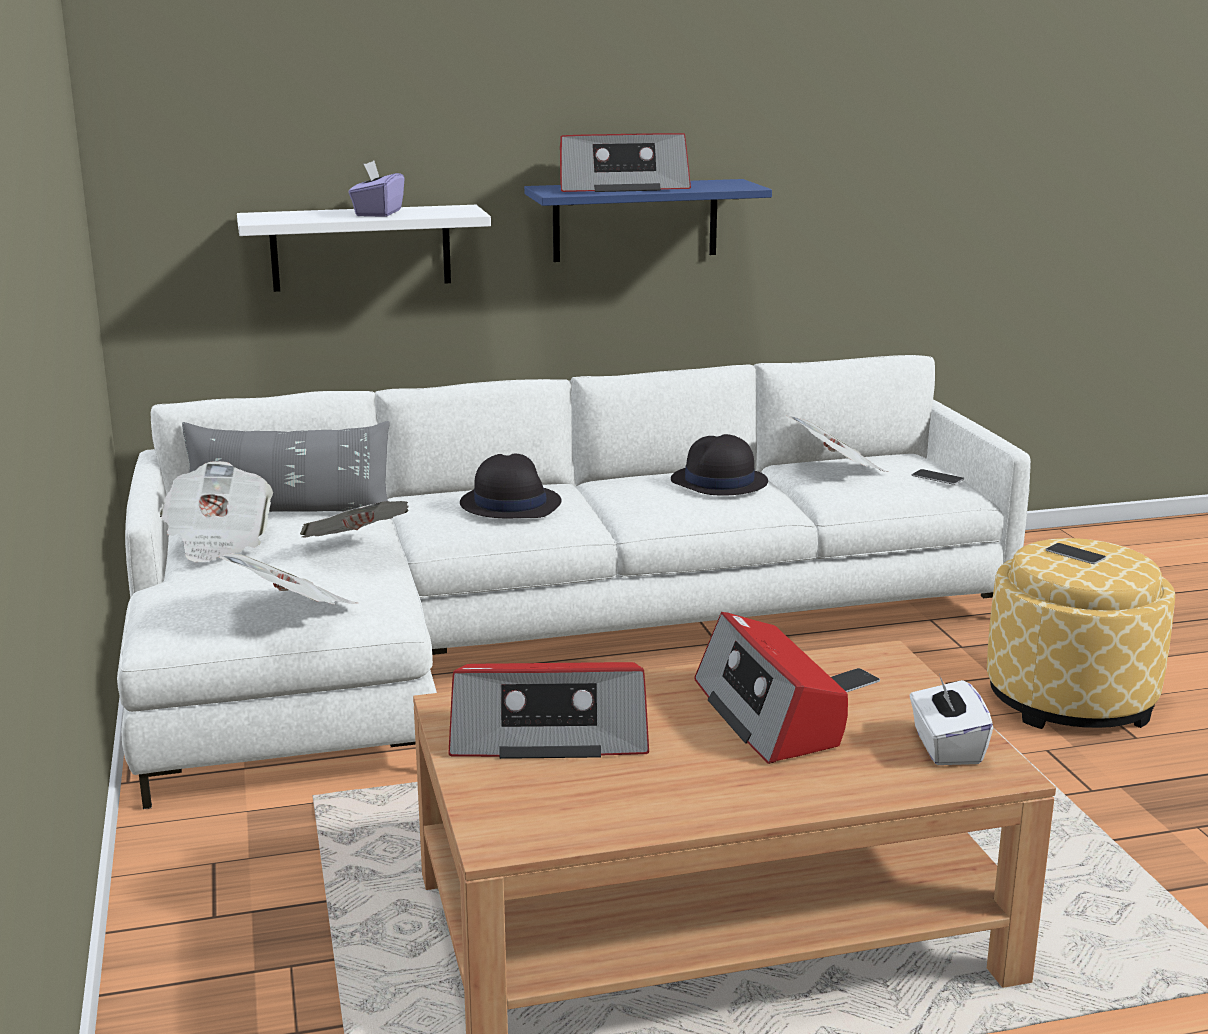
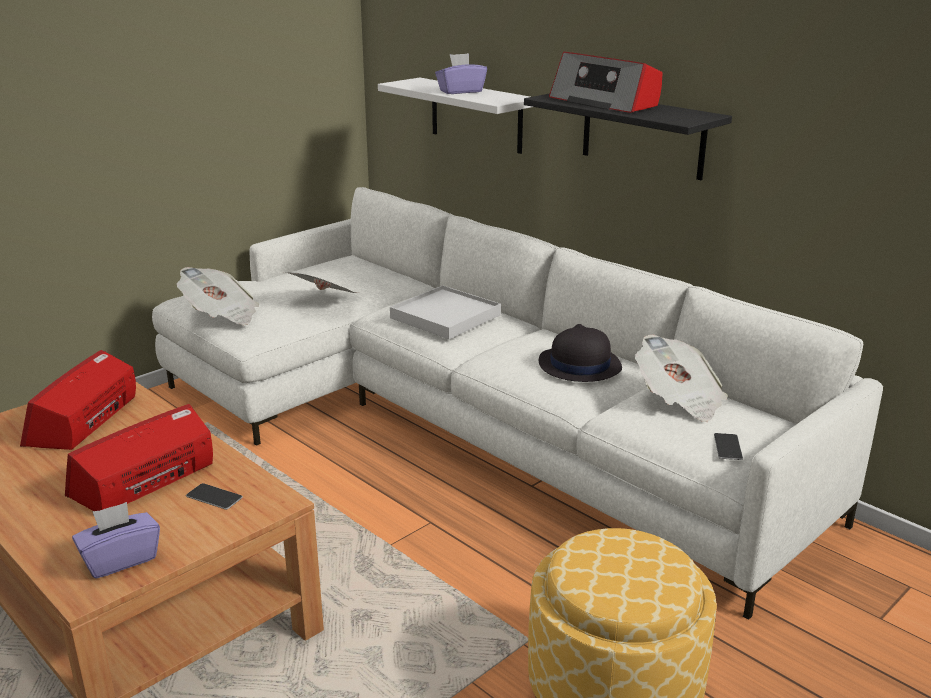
camera: 60 degrees right, 5 degrees up
newspaper [160,461,273,562] -> none
grey pillow [182,421,389,512] -> none
radio [448,662,649,759] -> radio turned 45 degrees clockwise [20,350,136,450]
black hat [460,453,562,518] -> white tray [390,285,501,339]
blue shelf [524,179,772,262] -> black shelf [524,94,732,180]
white tissue box [910,674,993,765] -> purple tissue box [72,502,160,579]
phone [1045,543,1106,564] -> none

